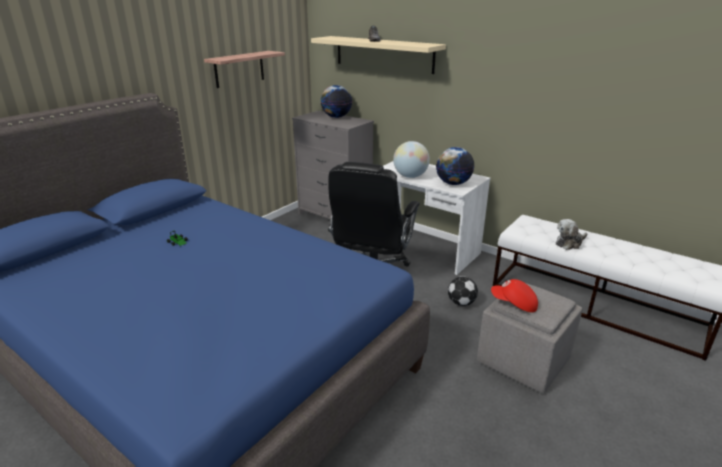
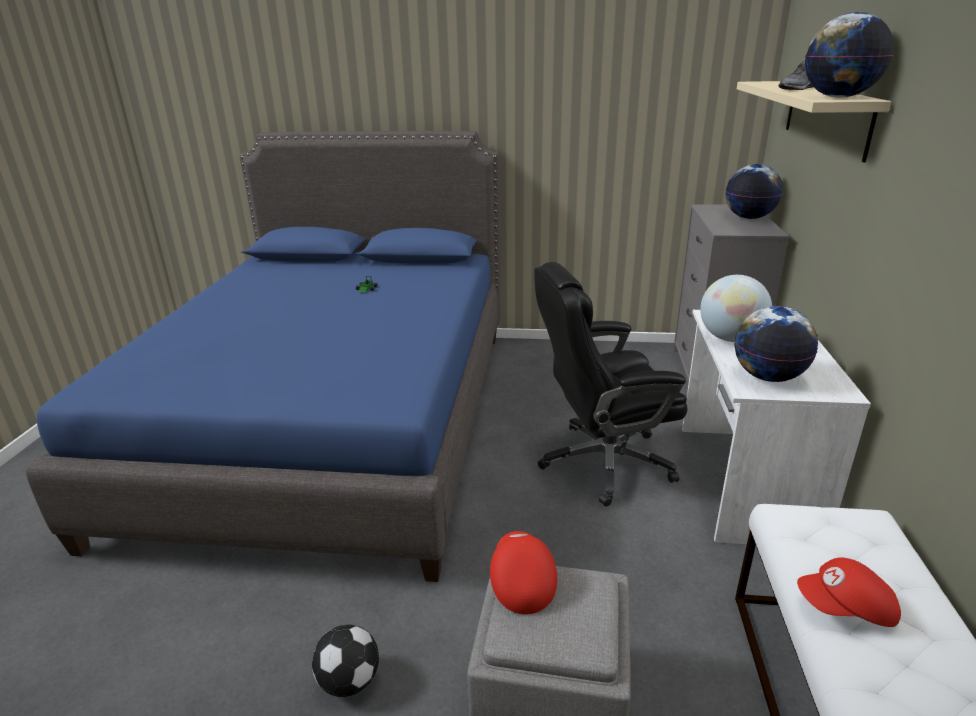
camera: 60 degrees right, 0 degrees up
shelf [204,51,285,88] -> none
football [448,276,478,306] -> football moved to [312,624,379,697]
plush toy [555,219,588,250] -> red cap [797,558,901,627]
none -> globe [805,12,894,98]

